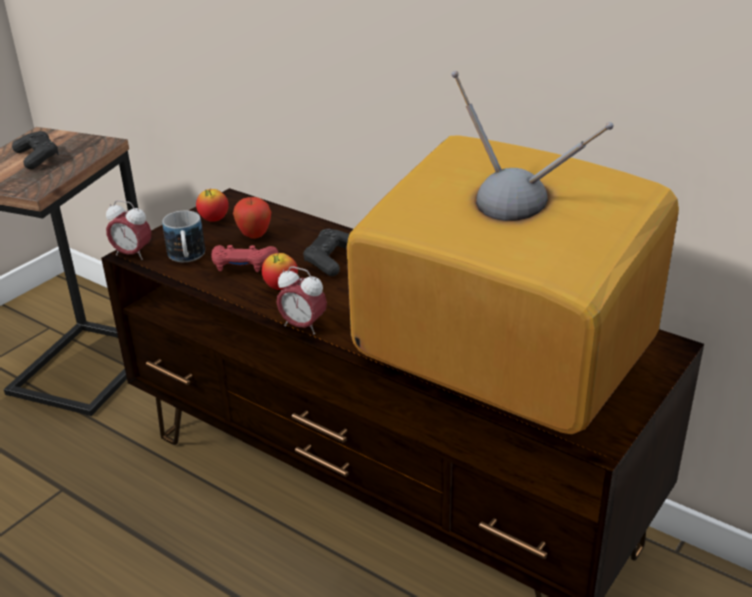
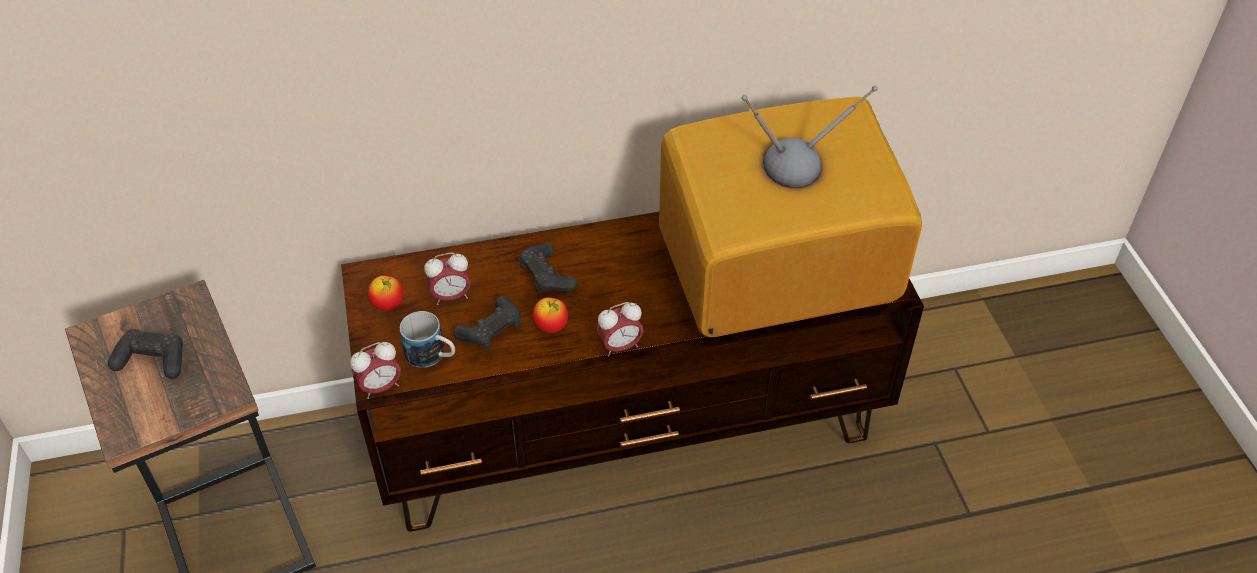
camera: 50 degrees left, 15 degrees up
red game controller [211,245,279,272] -> black game controller [453,296,521,349]
apple [233,197,271,239] -> alarm clock [424,253,471,305]

